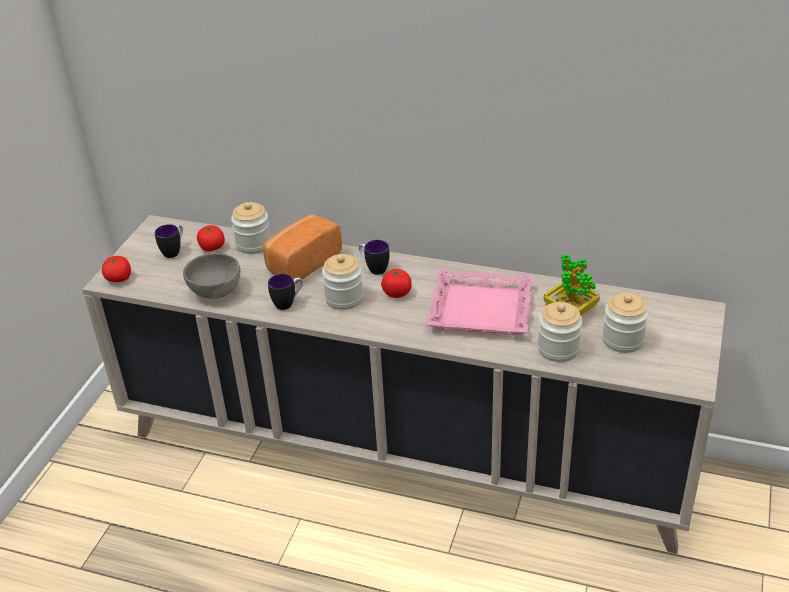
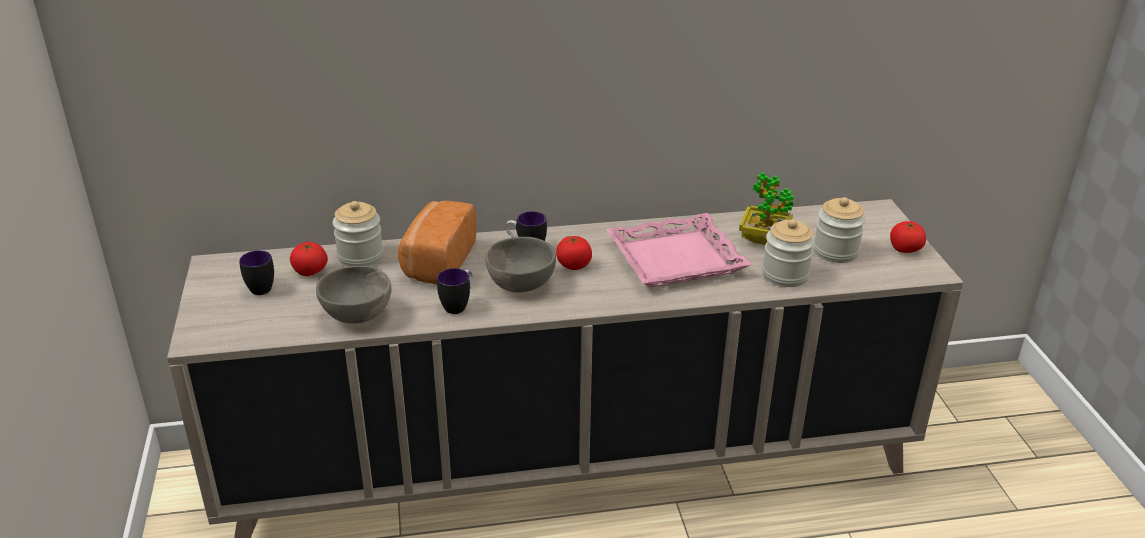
camera: 30 degrees left, 5 degrees down
tomato [102,256,131,282] -> tomato moved to [890,221,926,253]
jar [322,254,364,310] -> grey bowl [485,237,556,292]

